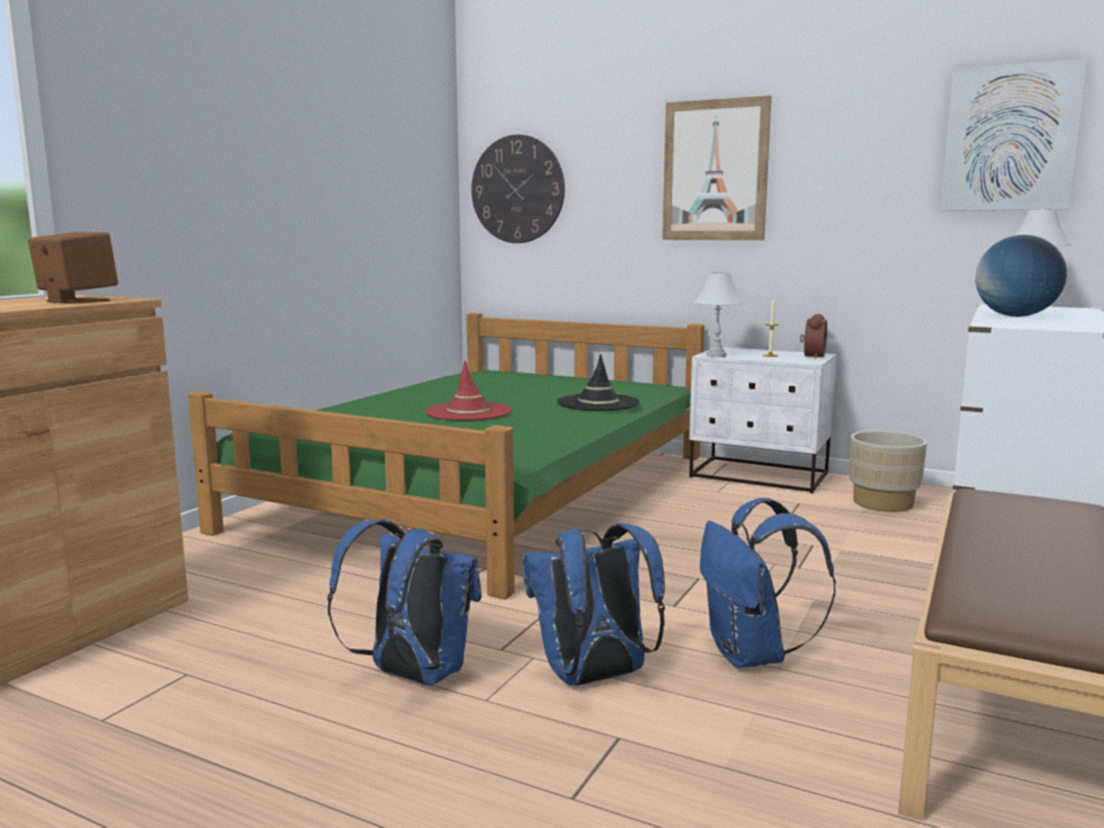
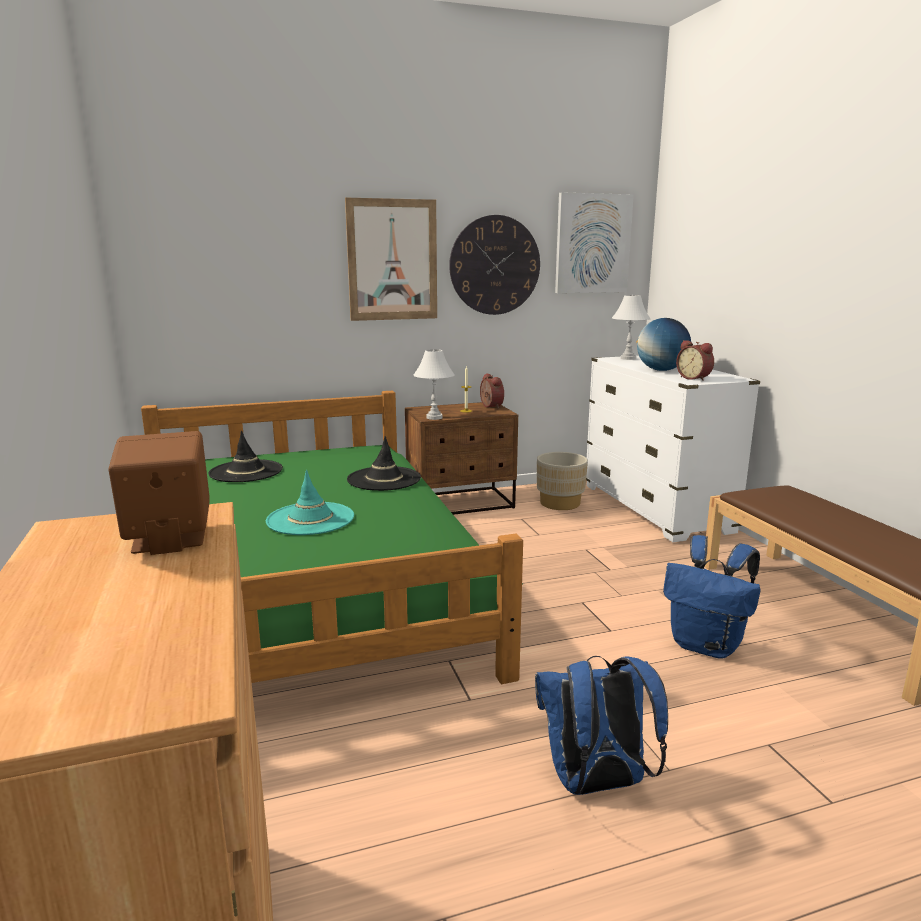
camera: 45 degrees left, 5 degrees up
red hat [425,361,512,421] -> turquoise hat [266,470,354,535]
wall clock [471,134,565,243] -> wall clock moved to [449,215,540,315]
blue backpack [522,523,665,686] -> none
white nightstand [689,347,837,494] -> brown nightstand [405,402,518,515]
none -> black hat [208,430,283,482]
none -> alarm clock [676,340,714,381]

